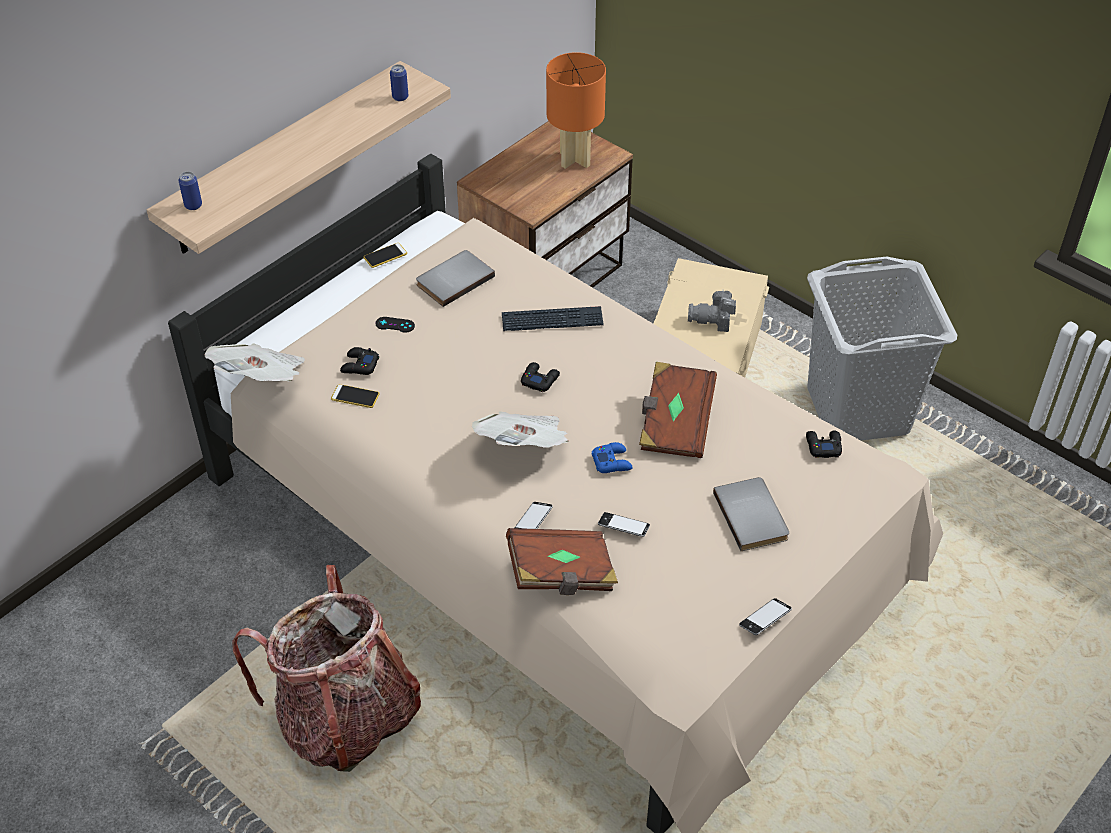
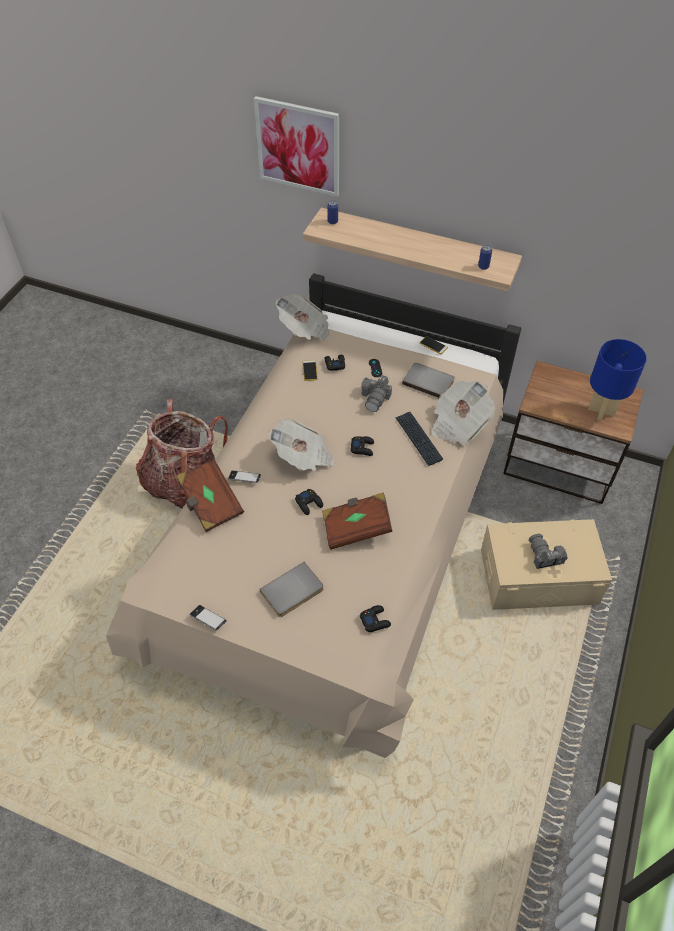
camera: 70 degrees right, 5 degrees up
orange table lamp [546,52,606,169] -> blue table lamp [588,339,647,421]
blue game controller [591,442,632,473] -> black game controller [295,489,323,515]
phone [598,512,650,537] -> none
grey laundry basket [807,257,957,440] -> none
none -> picture [254,96,339,197]
none -> camera [361,375,392,412]
none -> newspaper [431,381,495,445]

